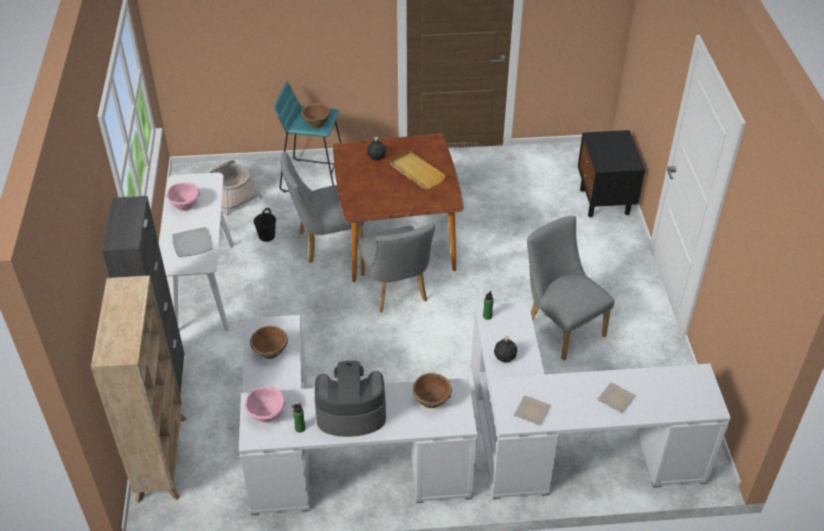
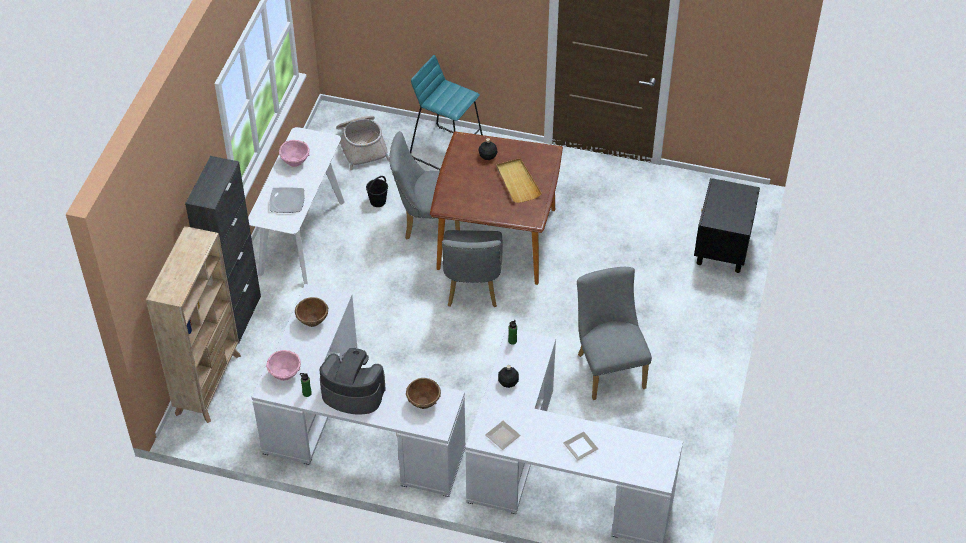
camera: 20 degrees right, 5 degrees up
brown bowl [301,103,331,128] -> none

